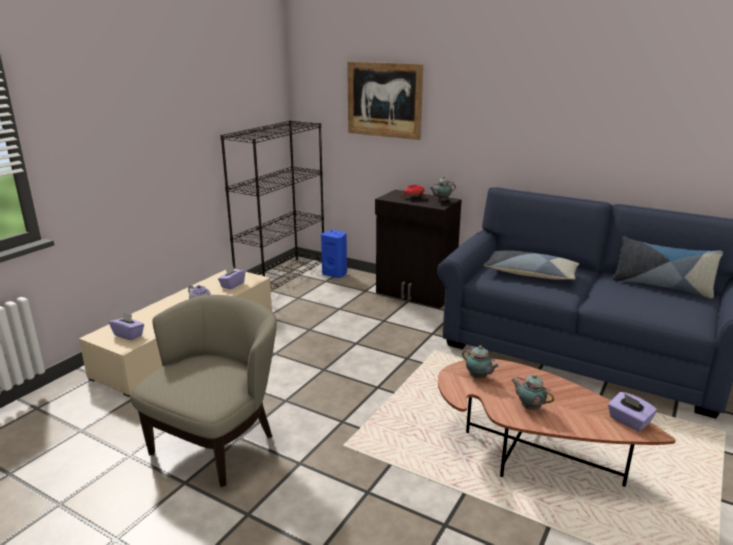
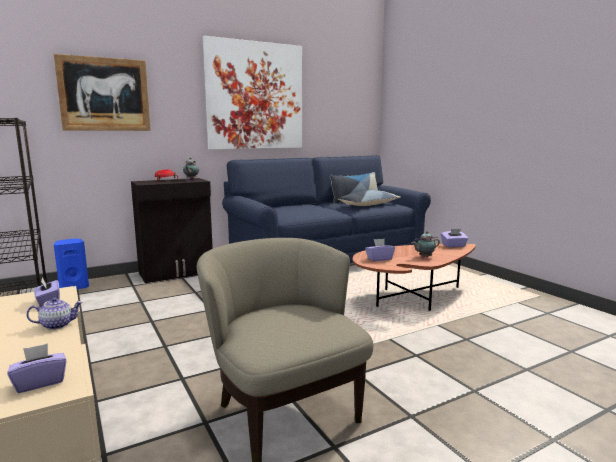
camera: 60 degrees left, 10 degrees down
teapot [462,345,499,379] -> purple tissue box [365,239,395,261]
pillow [484,250,579,280] -> pillow moved to [337,190,401,206]
none -> picture [203,36,303,149]

